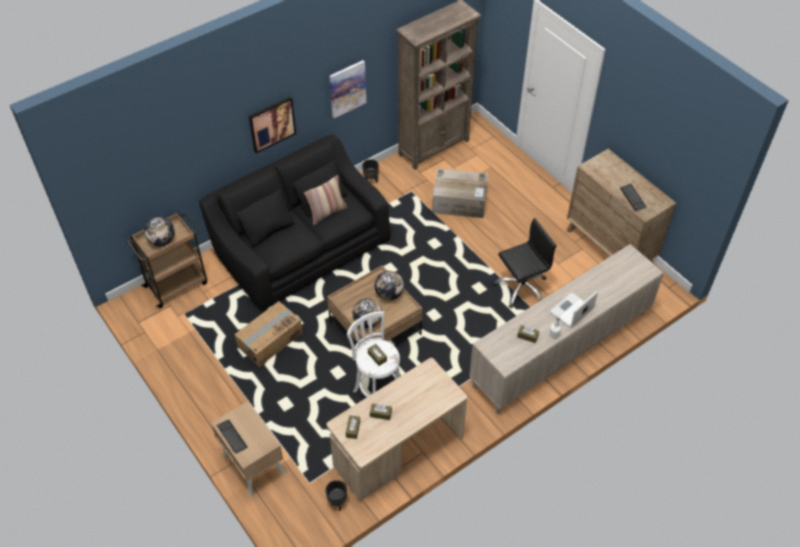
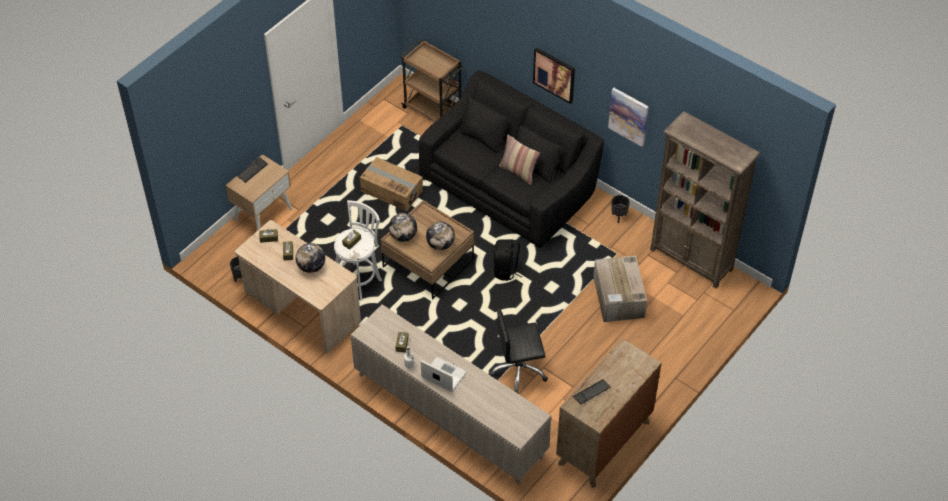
camera: 75 degrees right, 0 degrees up
globe [144,217,175,247] -> globe moved to [295,243,325,273]
black office chair [493,218,556,308] -> black office chair turned 120 degrees clockwise [489,308,548,393]
none -> black backpack [494,239,524,281]

